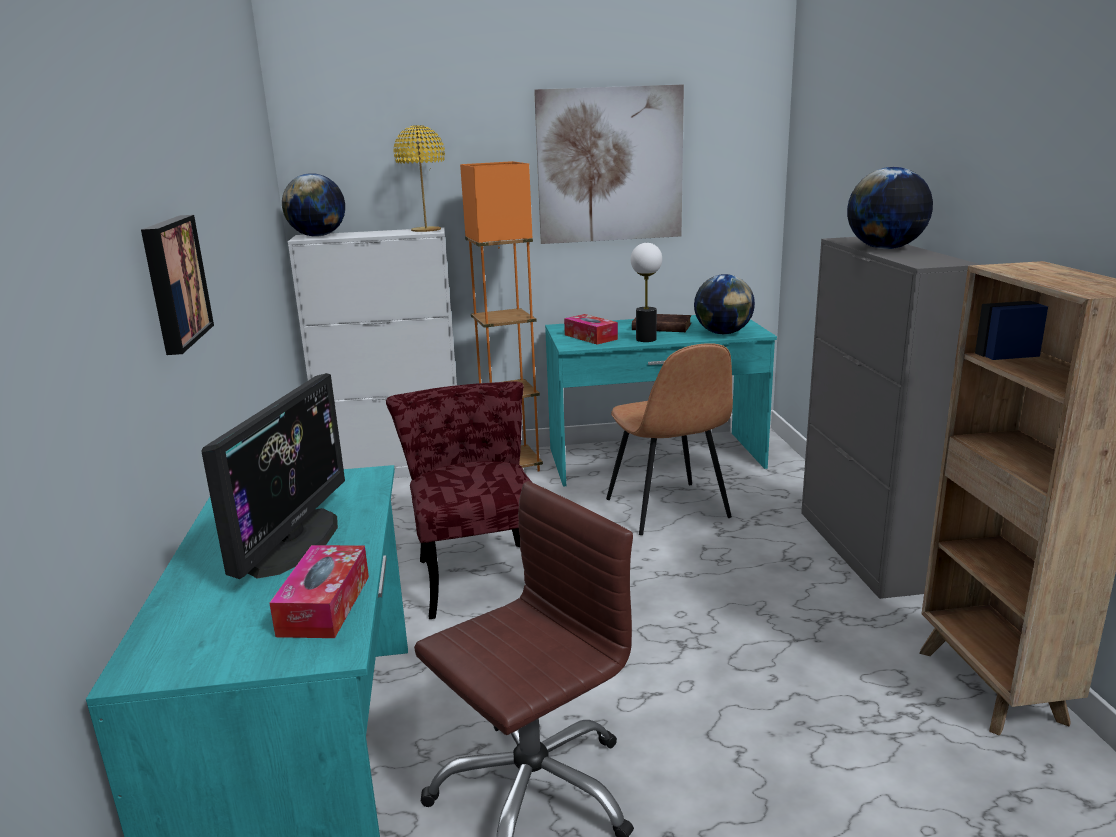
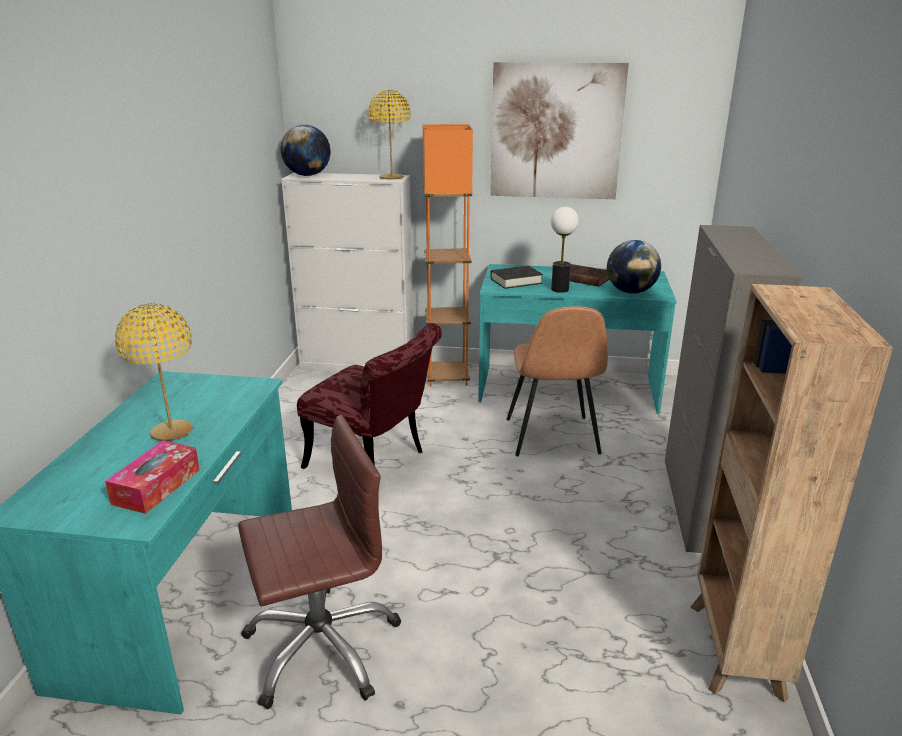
camera: 15 degrees right, 5 degrees up
picture [141,215,214,355] -> none
monitor [202,373,345,579] -> yellow table lamp [115,303,193,441]
red chair [386,381,533,619] -> red chair turned 120 degrees clockwise [297,323,442,469]
tissue box [564,314,618,345] -> black book [490,266,543,289]
globe [847,167,933,249] -> none

